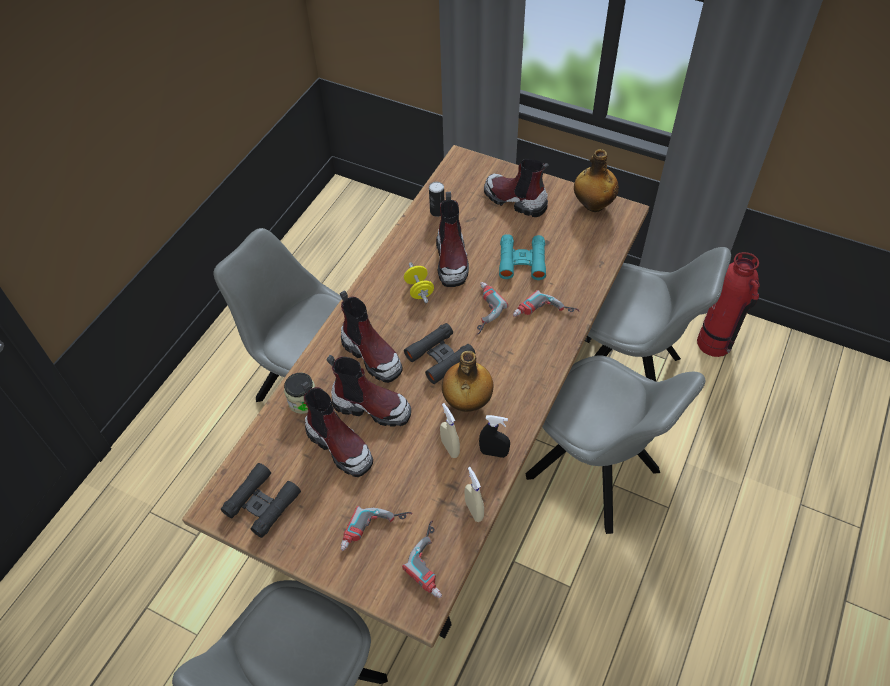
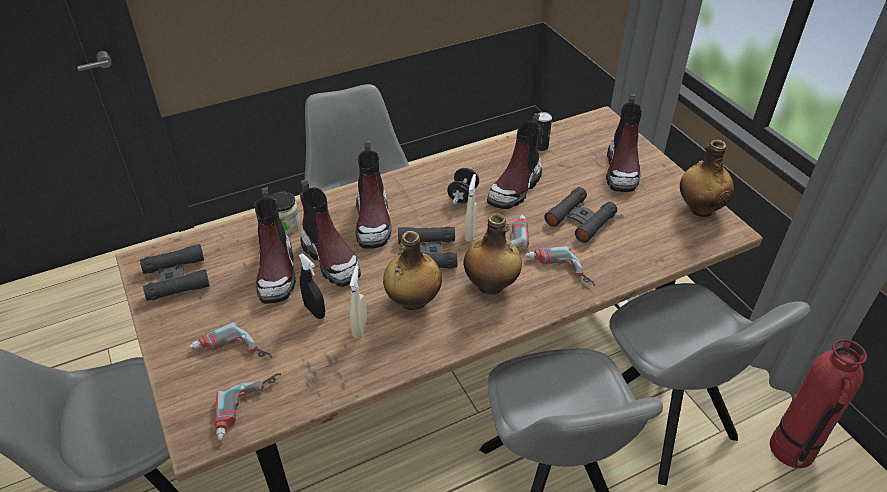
camera: 35 degrees right, 10 degrees down
yellow dumbbell [404,262,434,303] -> black dumbbell [447,167,479,205]
beige spray bottle [465,467,484,522] -> beige spray bottle moved to [465,174,478,242]
black spray bottle [479,415,510,458] -> black spray bottle moved to [299,254,325,319]
boot [484,159,549,217] -> boot turned 150 degrees counterclockwise [606,94,642,192]
turquoise binoculars [499,234,546,280] -> black binoculars [544,187,617,243]
none -> bottle [463,213,522,295]

